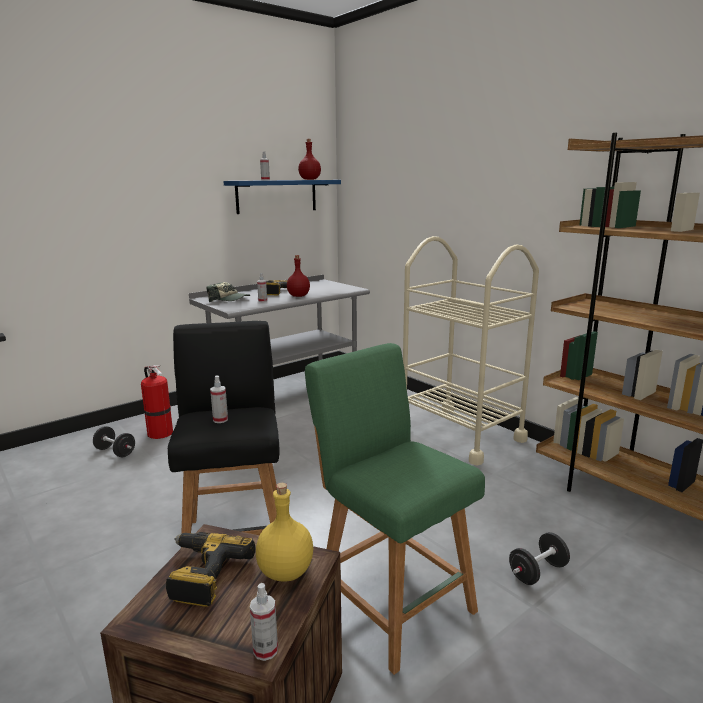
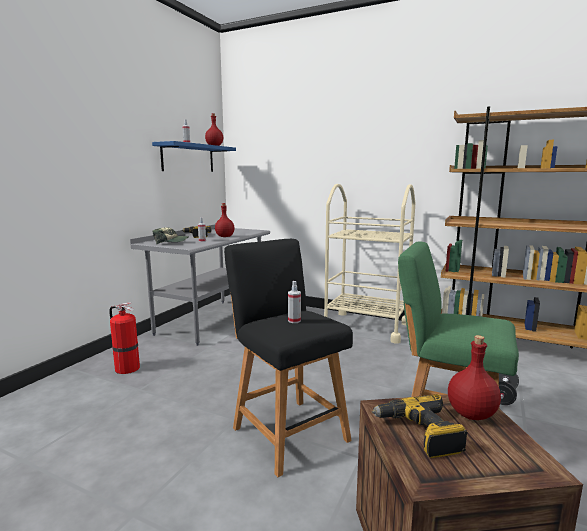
camera: 25 degrees left, 5 degrees down
black dumbbell [93,426,135,457] -> none
spray bottle [250,583,278,661] -> none
yellow bottle [256,483,313,581] -> red bottle [448,335,501,420]

